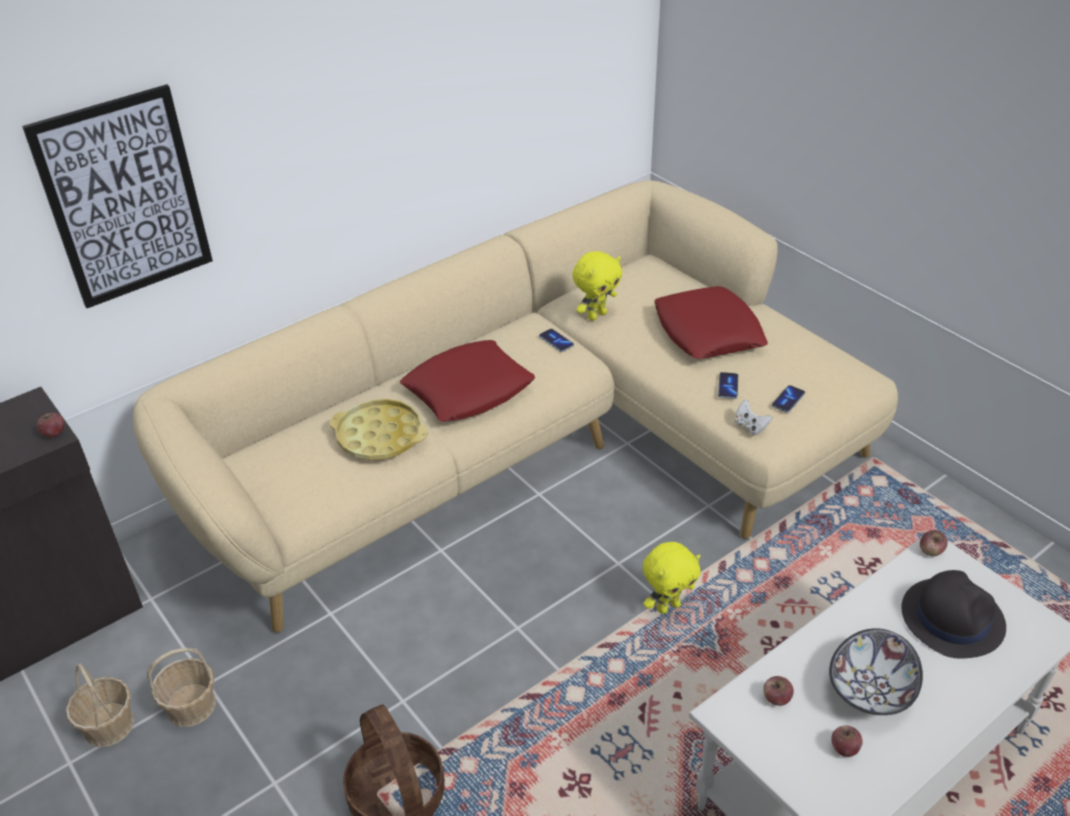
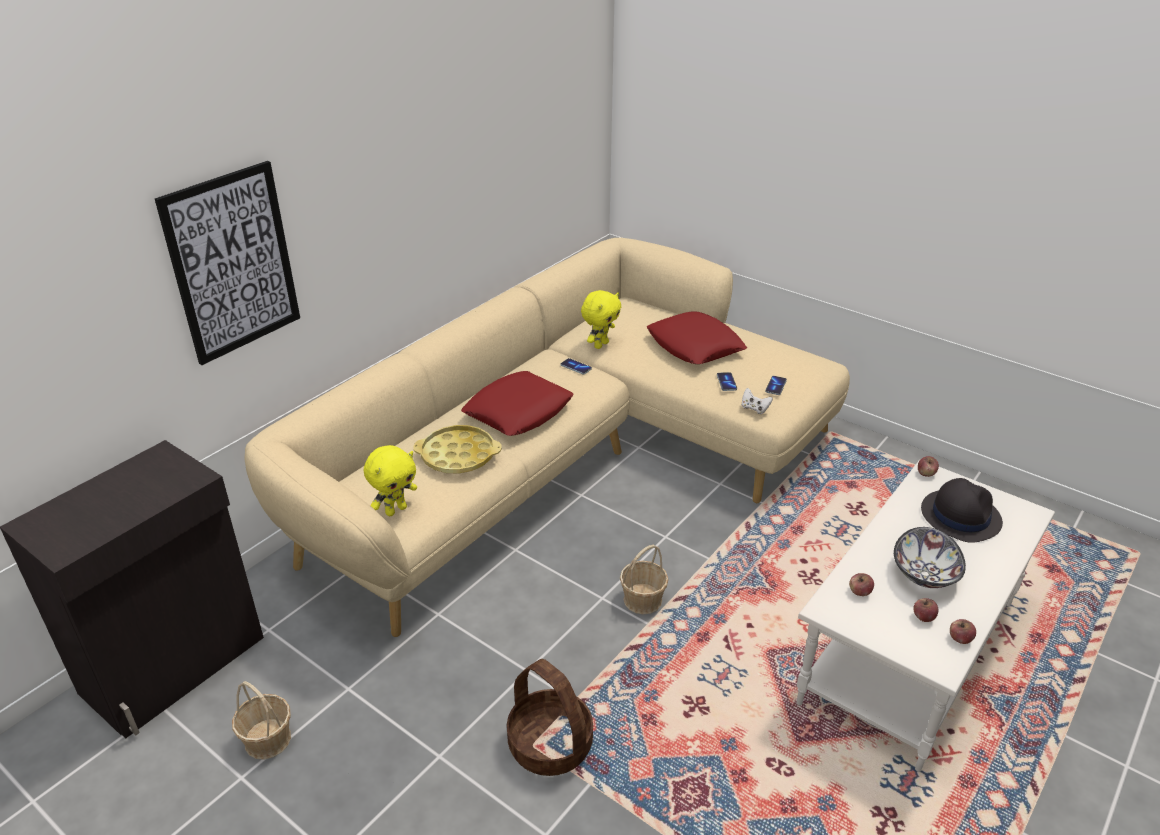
camera: 15 degrees left, 5 degrees down
apple [37,413,64,438] -> apple moved to [950,619,976,644]
basket [147,648,216,727] -> basket moved to [620,545,669,614]
yellow plush toy [643,542,700,614] -> yellow plush toy moved to [364,445,417,516]

